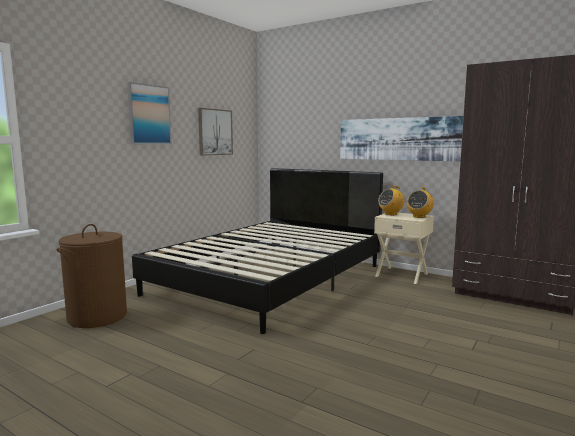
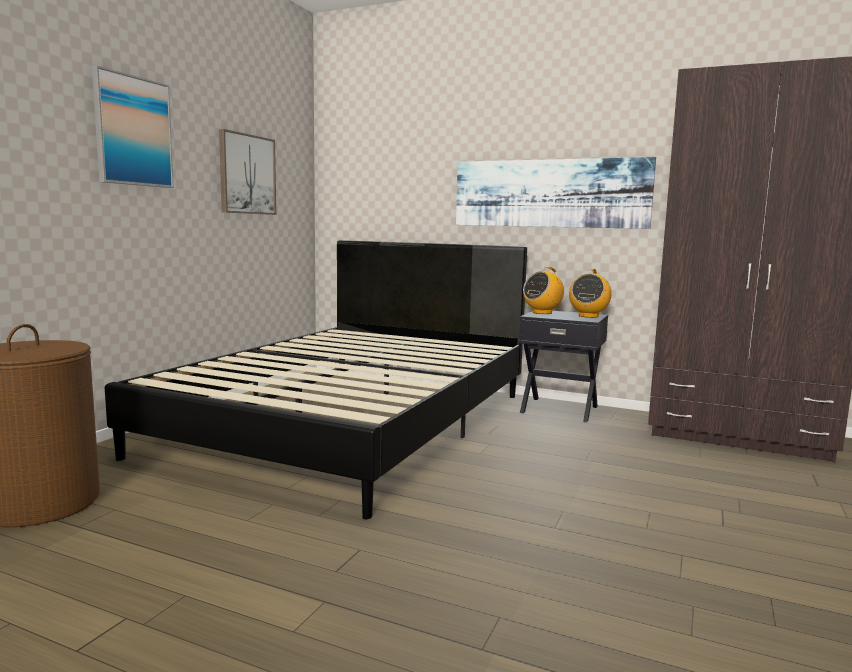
camera: 10 degrees left, 0 degrees up
beige nightstand [374,213,434,284] -> black nightstand [519,311,608,422]

